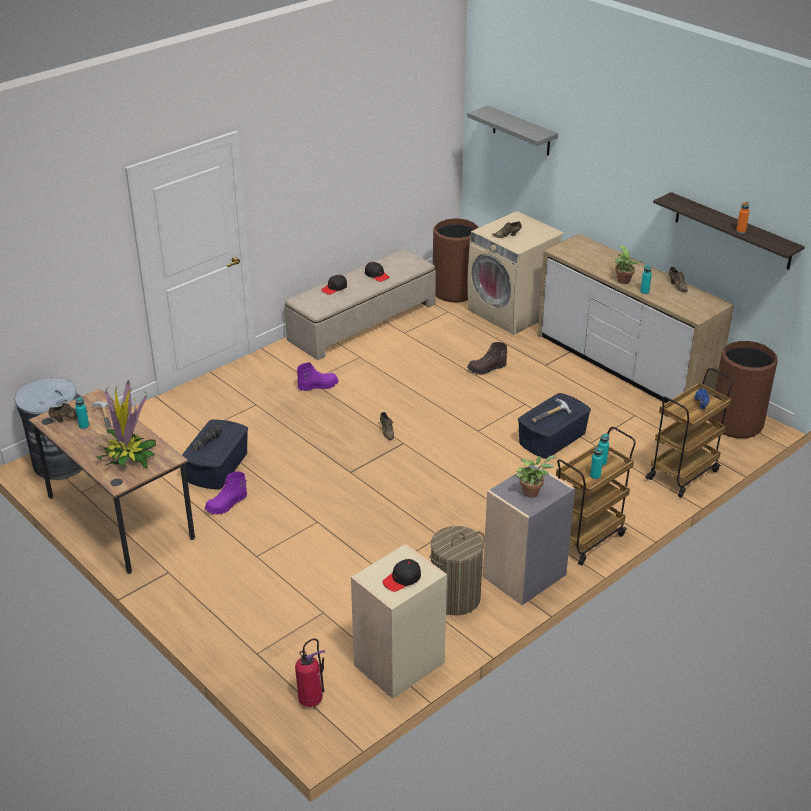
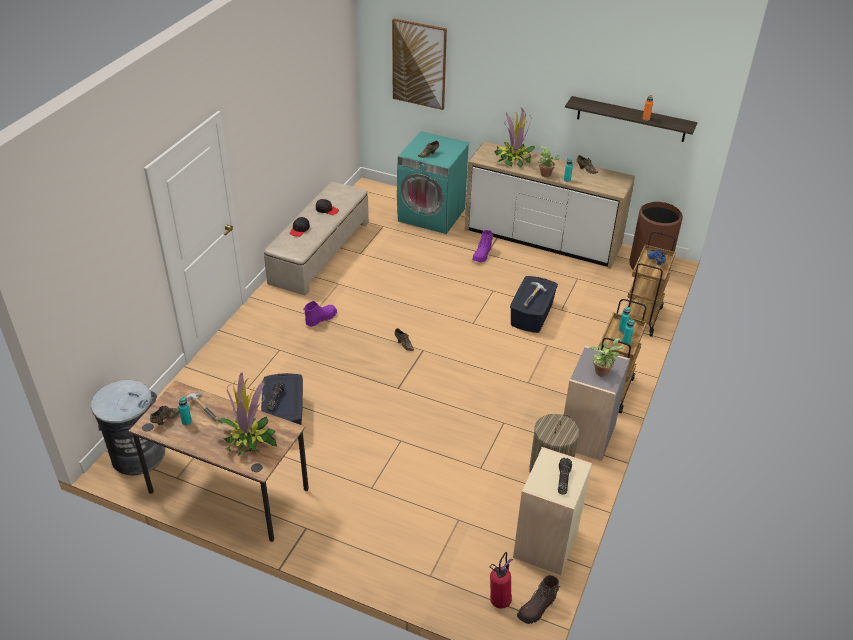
camera: 25 degrees left, 5 degrees up
purple boot [205,471,247,515] -> purple boot moved to [472,230,494,262]
black cap [382,559,421,592] -> flashlight [558,458,572,494]
brown trash can [433,219,479,302] -> none
grey shelf [467,106,558,156] -> picture [392,18,447,110]
beige washing machine [467,211,565,335] -> turquoise washing machine [397,131,470,234]
brown boot [467,342,507,375] -> brown boot moved to [517,575,560,624]
none -> potted plant [494,108,535,168]

